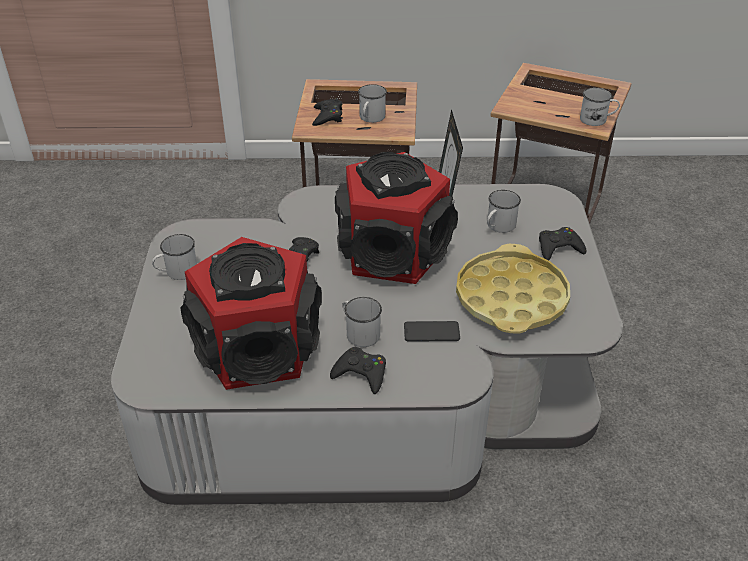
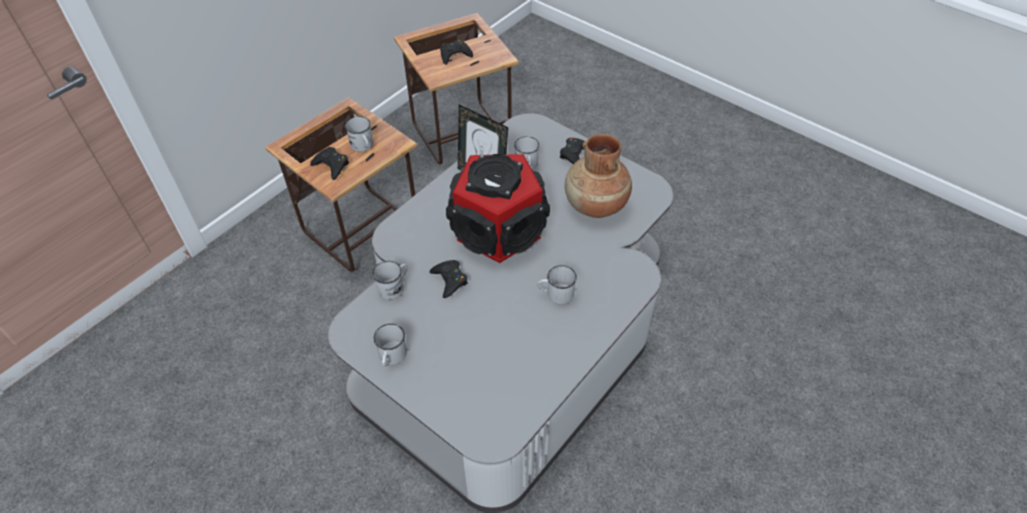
camera: 50 degrees left, 10 degrees up
speaker [180,237,322,390] -> none
black game controller [330,347,386,394] -> black game controller moved to [440,40,473,65]
phone [404,321,460,342] -> none
yellow tray [456,244,570,333] -> brown vase [565,134,632,218]
white mug [580,88,620,126] -> white mug moved to [372,261,408,300]

